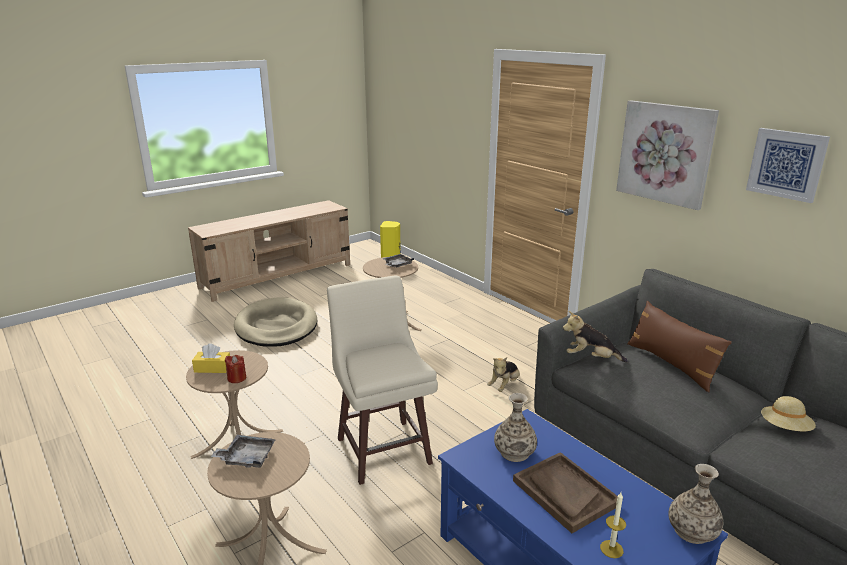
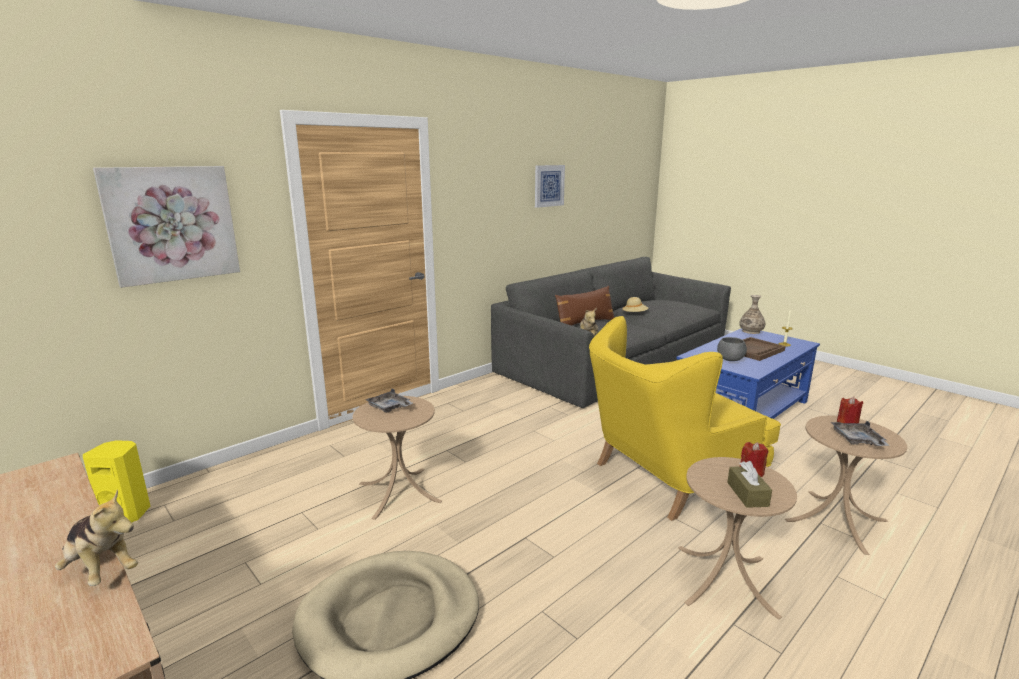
camera: 95 degrees left, 5 degrees down
yellow tissue box [192,343,230,373] -> brown tissue box [727,461,772,508]
beige stool [327,276,438,485] -> yellow armchair [589,316,781,521]
plush toy [487,357,520,392] -> plush toy moved to [55,490,138,586]
vase [494,393,537,462] -> grey bowl [717,337,747,361]
picture [616,100,719,210] -> picture moved to [93,166,240,288]
none -> red candle [837,397,863,423]

